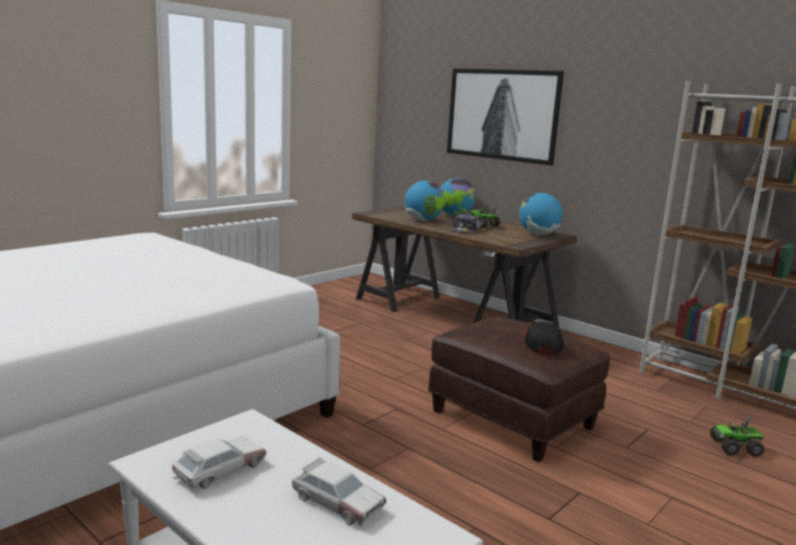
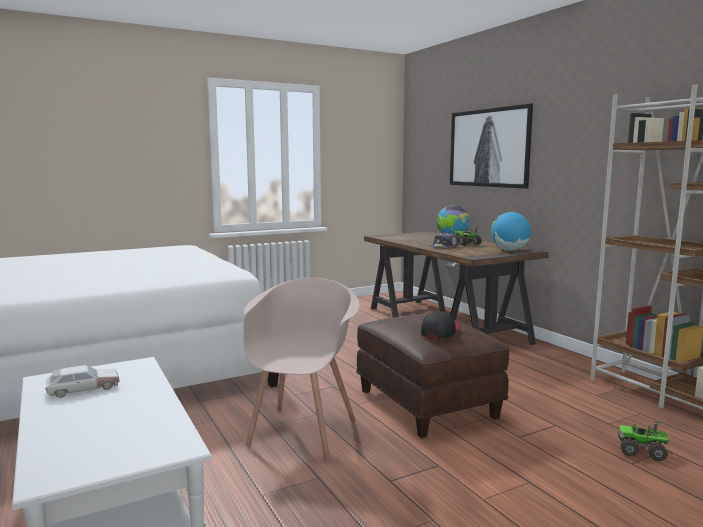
camera: 20 degrees right, 5 degrees down
toy car [292,458,386,526] -> none
globe [405,181,445,221] -> none
none -> beige chair [243,278,360,459]

